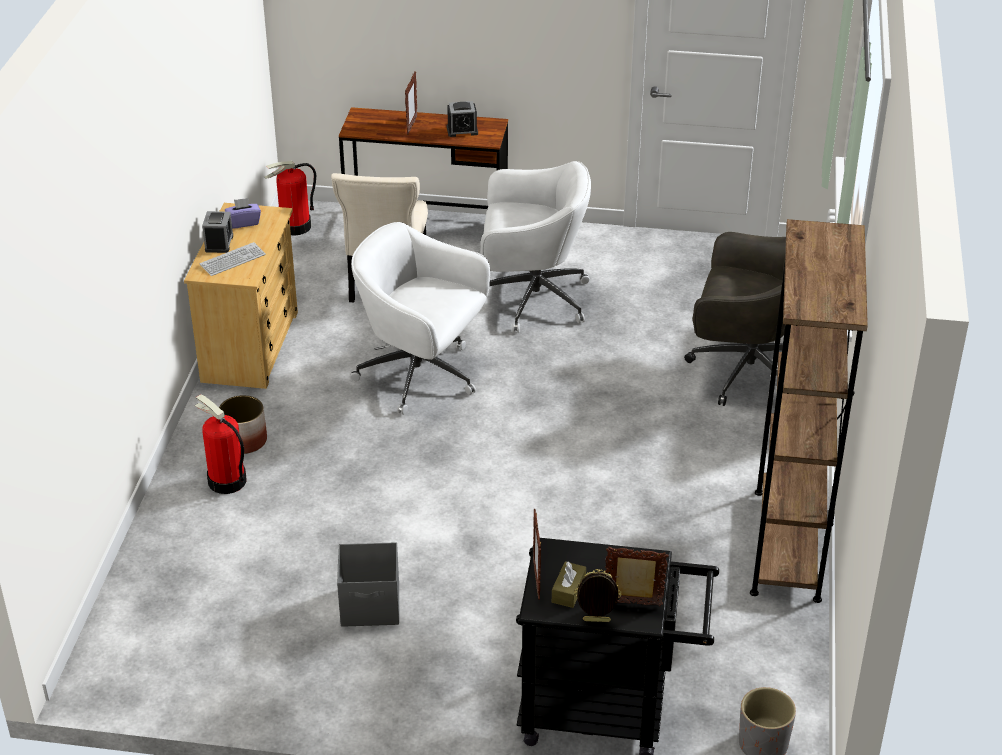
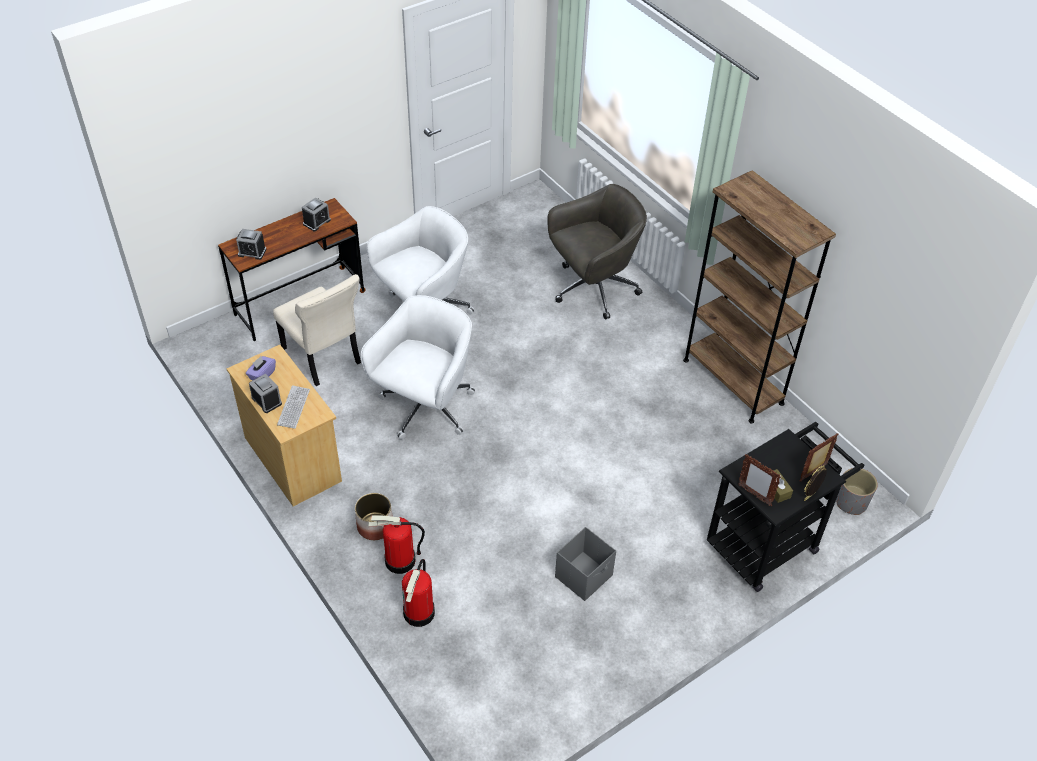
camera: 45 degrees left, 10 degrees up
fire extinguisher [264,161,316,236] -> fire extinguisher moved to [402,559,435,627]
white office chair [350,222,490,415] -> white office chair turned 135 degrees clockwise [361,295,475,440]
picture frame [405,71,417,135] -> none
none -> alarm clock [236,229,266,260]

